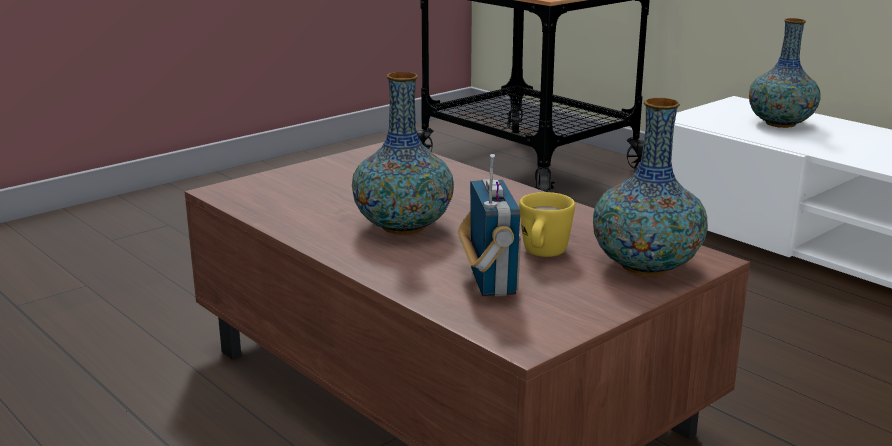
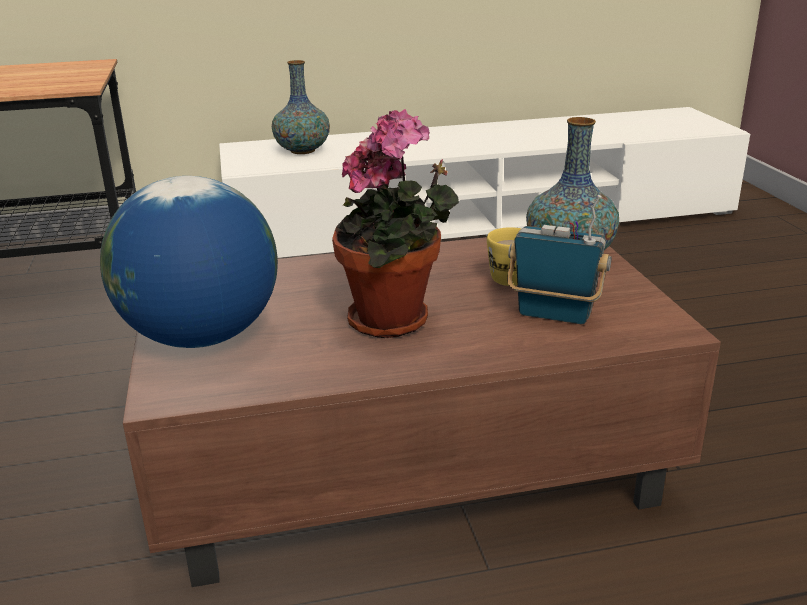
camera: 60 degrees left, 5 degrees up
vase [352,72,454,235] -> potted plant [332,109,459,338]
none -> globe [100,176,278,348]

